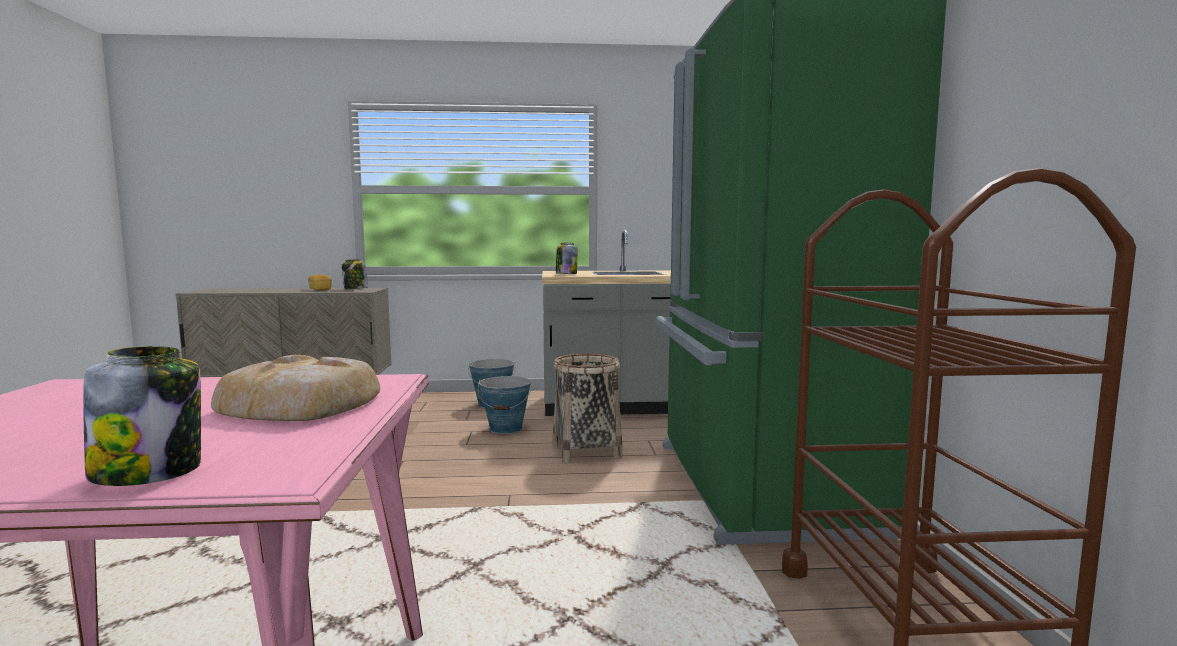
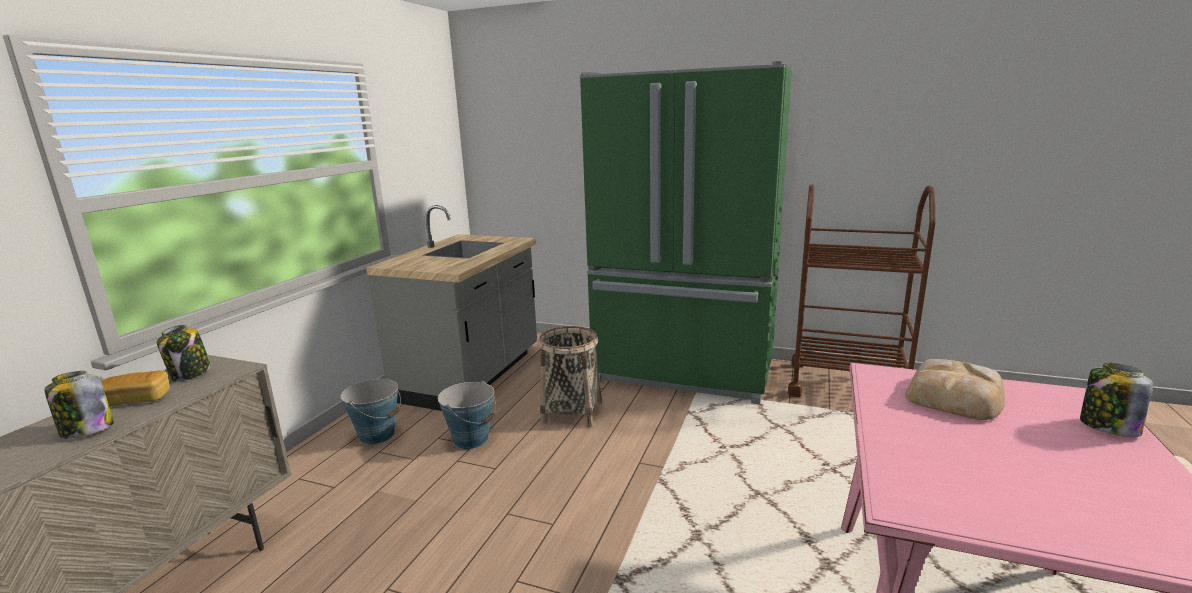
camera: 65 degrees left, 10 degrees up
jar [556,243,578,274] -> jar moved to [44,371,114,438]

